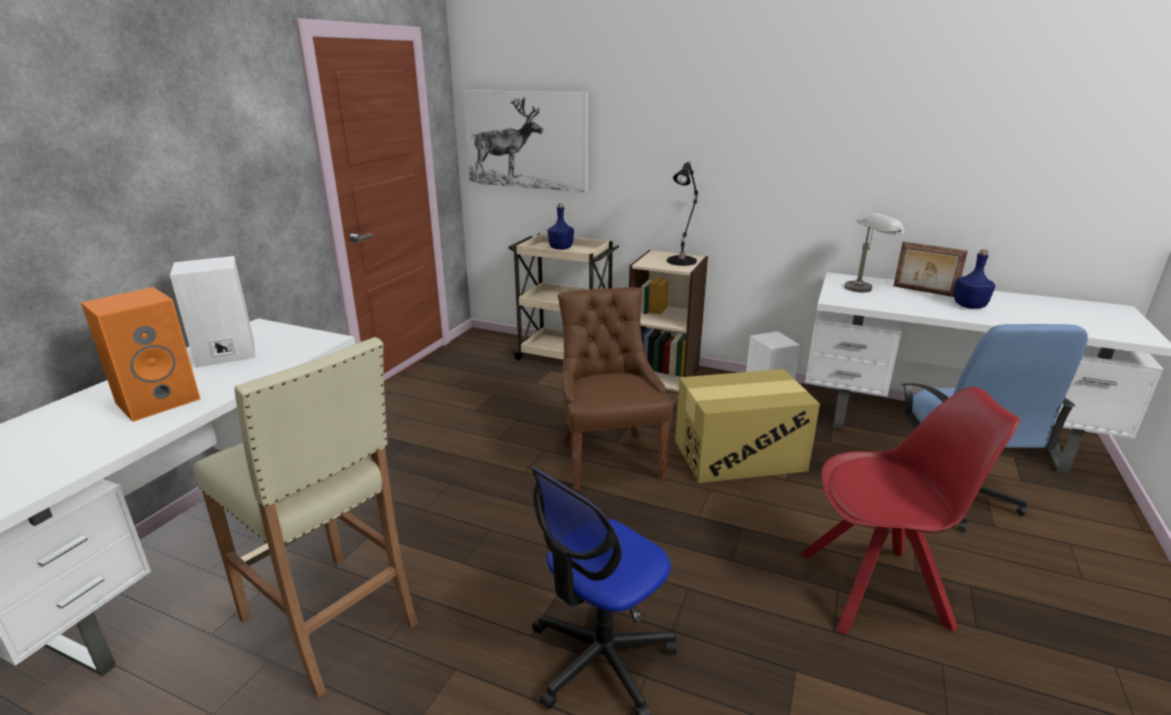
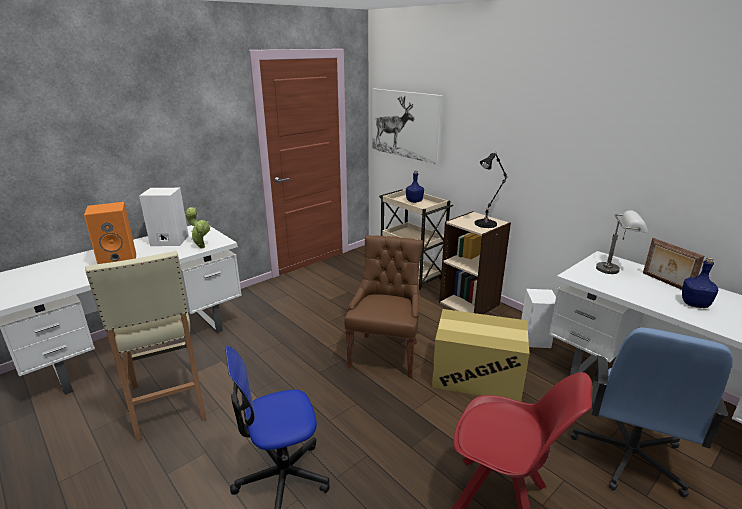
camera: 25 degrees right, 0 degrees up
none -> potted plant [185,207,211,248]

